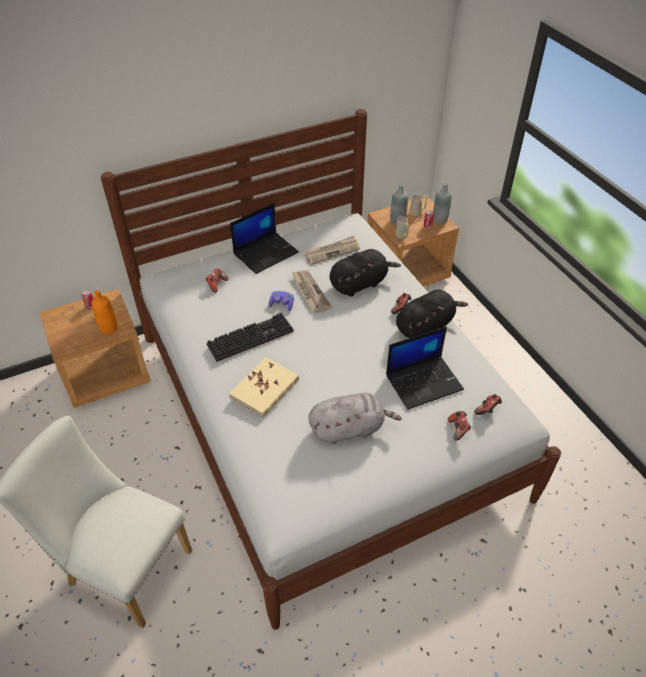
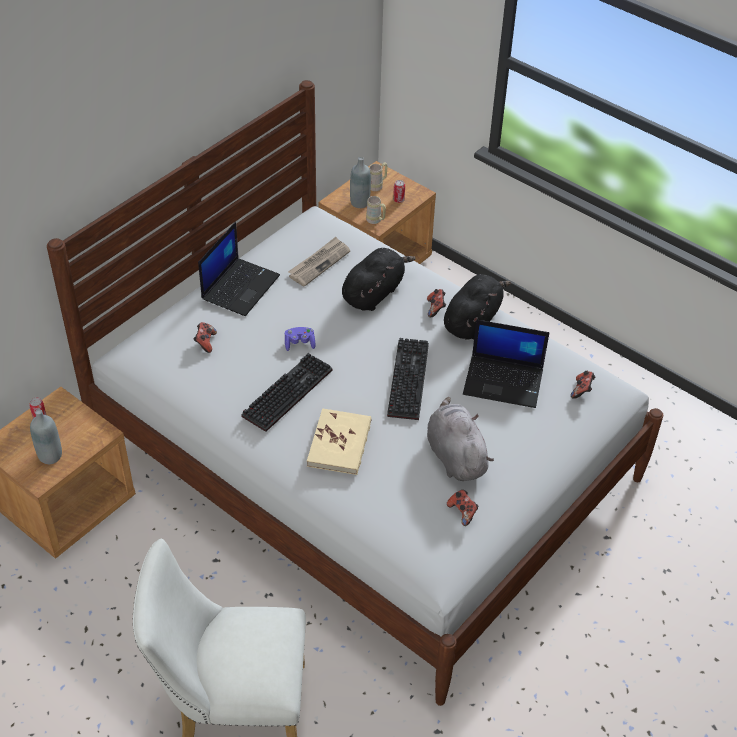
camera: 25 degrees left, 0 degrees up
orange bottle [92,290,117,334] -> none
newspaper [292,270,332,313] -> none
grey plush toy [308,393,402,444] -> grey plush toy turned 75 degrees counterclockwise [427,397,494,481]
laptop [386,326,464,410] -> laptop turned 60 degrees clockwise [463,320,549,408]
grey bottle [433,183,452,224] -> grey bottle moved to [30,409,62,464]
game controller [448,411,471,441] -> game controller moved to [447,490,478,526]
none -> keyboard [387,338,429,420]

